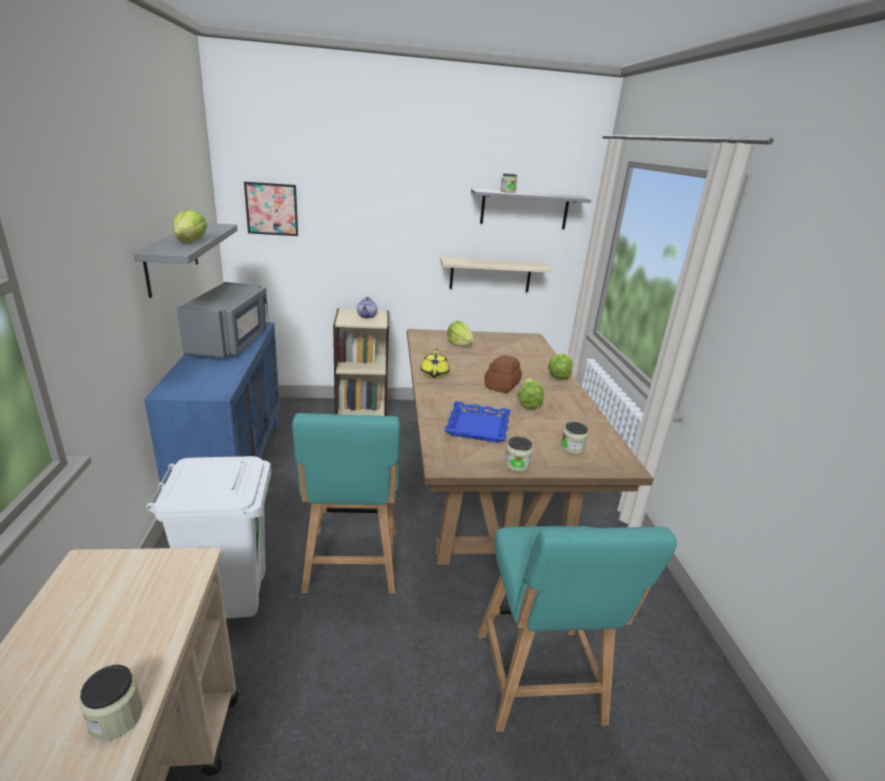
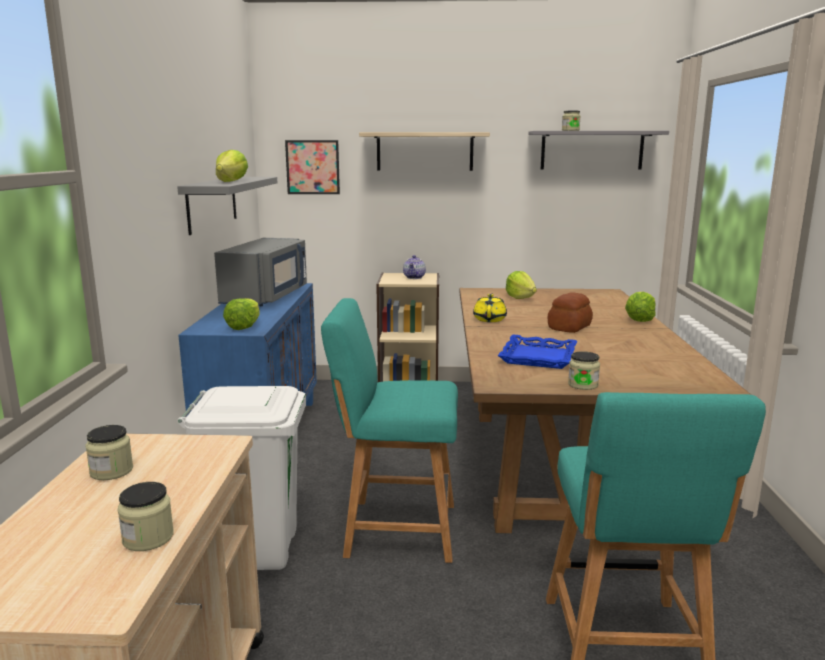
camera: 10 degrees right, 10 degrees down
turquoise chair [292,413,400,593] -> turquoise chair turned 90 degrees clockwise [321,298,458,563]
shelf [440,257,552,292] -> shelf moved to [359,132,490,171]
lettuce [517,378,544,409] -> lettuce moved to [223,298,259,330]
jar [561,422,588,454] -> jar moved to [85,425,133,480]

